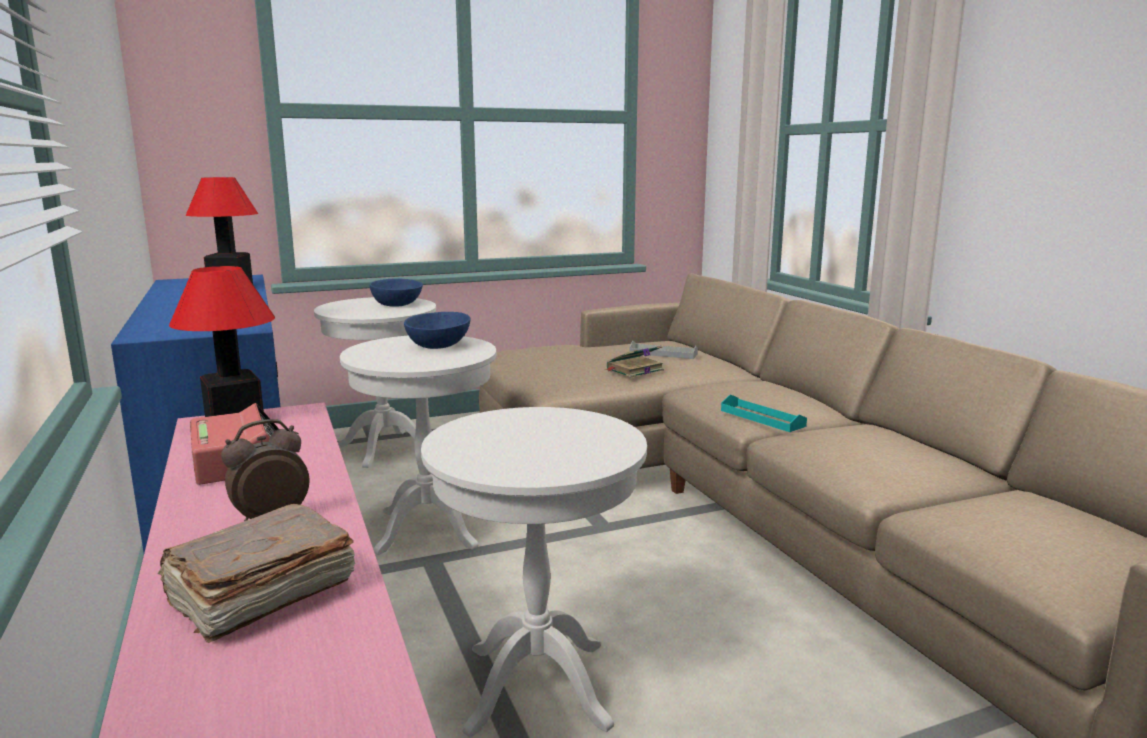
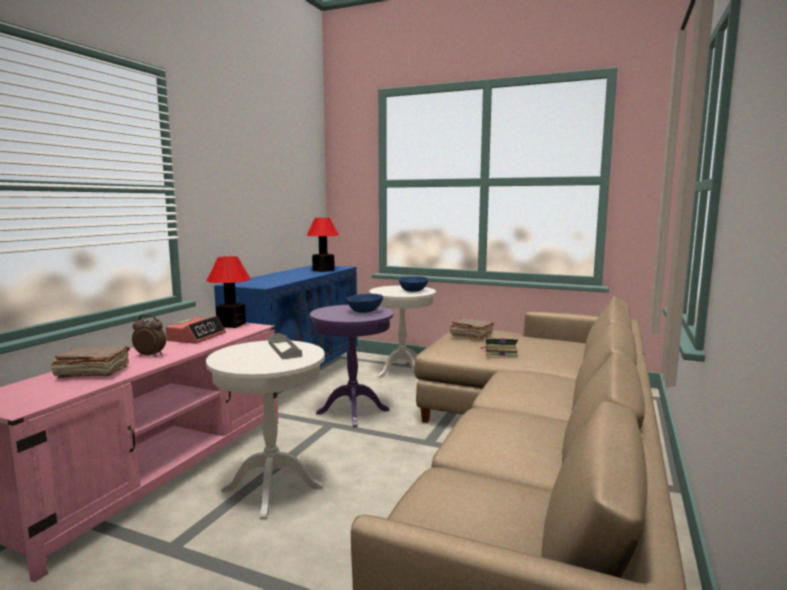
camera: 45 degrees right, 5 degrees down
white side table [340,336,496,555] -> purple side table [310,305,393,427]
grey tray [630,340,698,359] -> grey tray moved to [268,333,302,359]
turquoise tray [721,395,807,432] -> none
none -> brown book [450,318,494,339]

